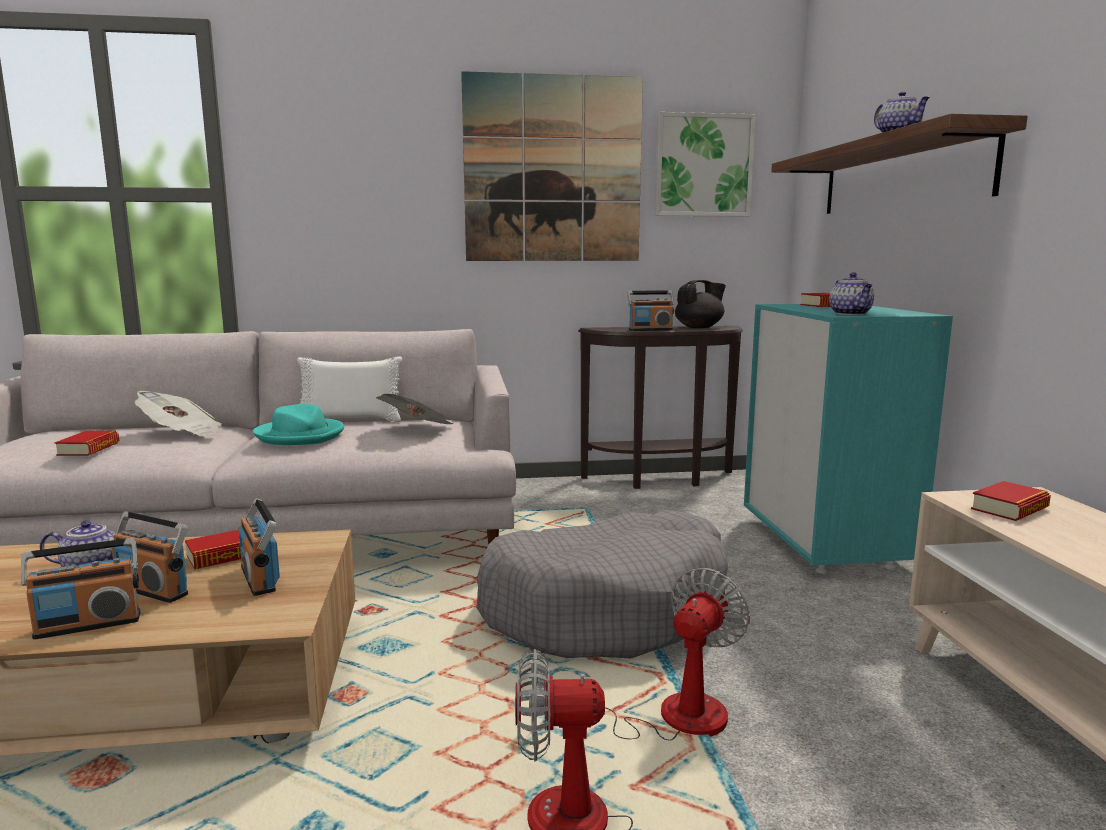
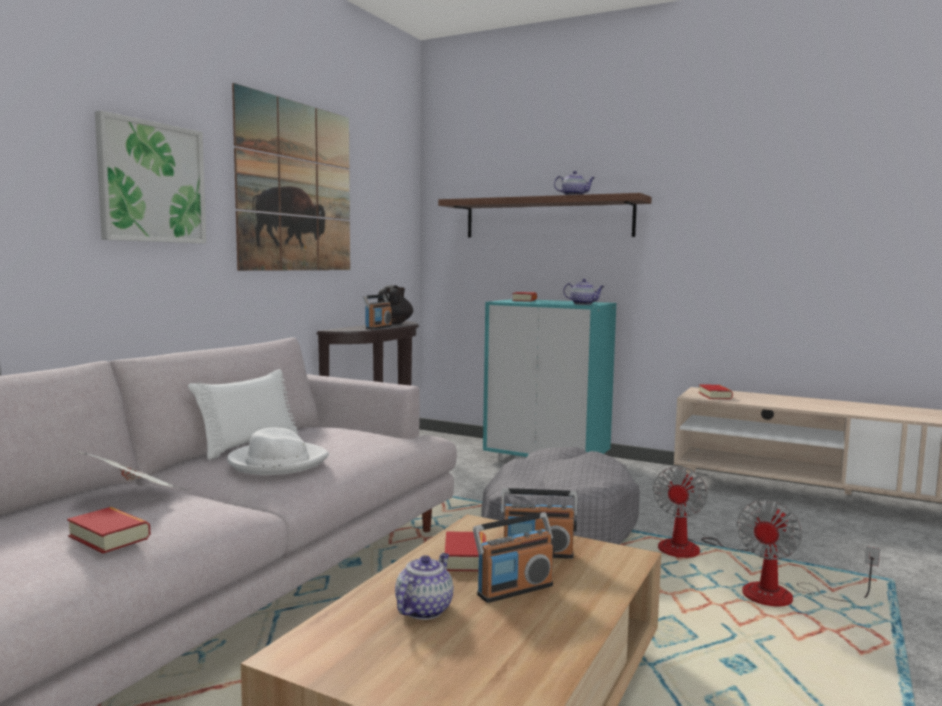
camera: 55 degrees left, 5 degrees down
radio [21,538,140,640] -> none
turquoise hat [253,404,344,445] -> white hat [227,428,329,475]
newspaper [376,394,454,424] -> none
fan [537,568,750,740] -> fan turned 135 degrees counterclockwise [653,466,763,558]
picture [655,112,756,216] -> picture moved to [95,111,206,243]

